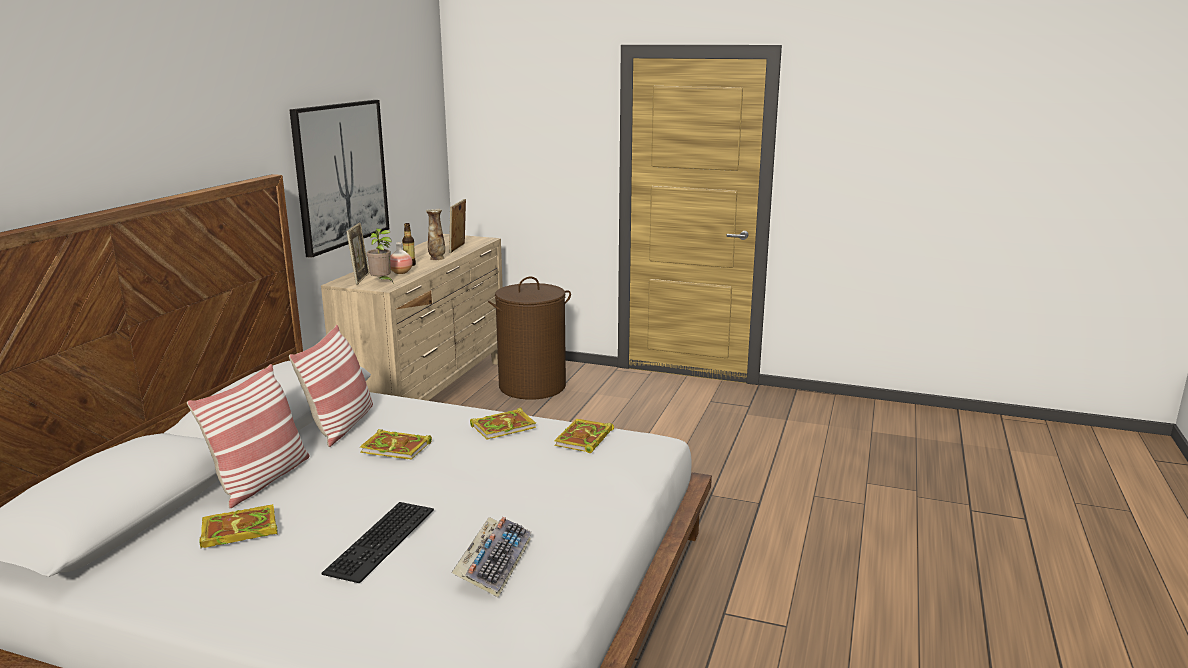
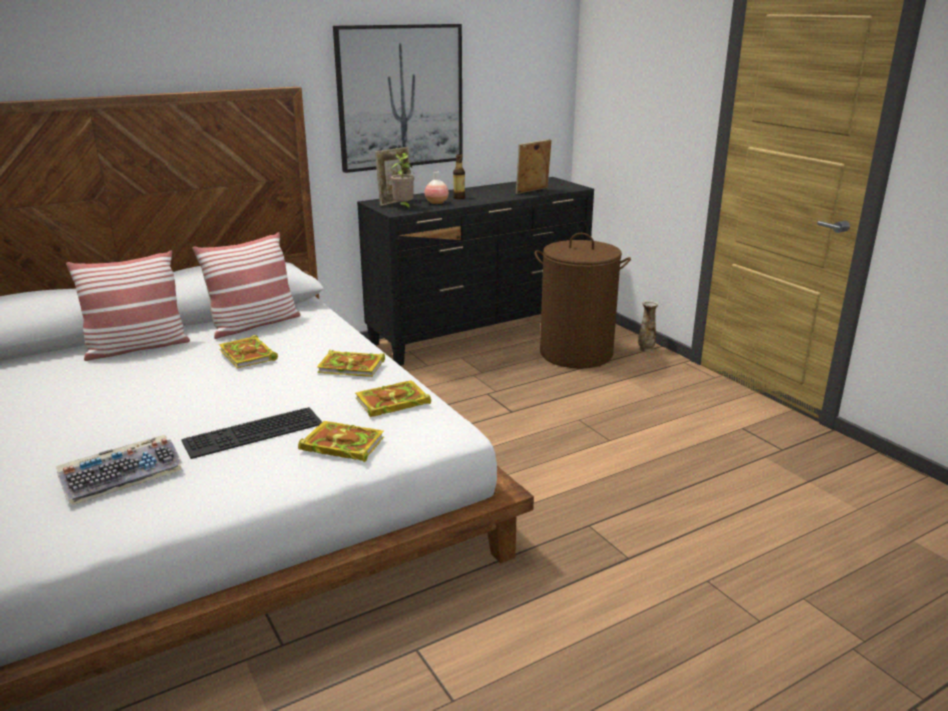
camera: 40 degrees right, 5 degrees up
book [199,504,278,548] -> book moved to [298,421,384,462]
beige dresser [321,234,503,401] -> black dresser [357,177,594,366]
keyboard [321,502,434,583] -> keyboard moved to [181,407,322,459]
vase [426,209,445,260] -> vase moved to [638,301,659,352]

